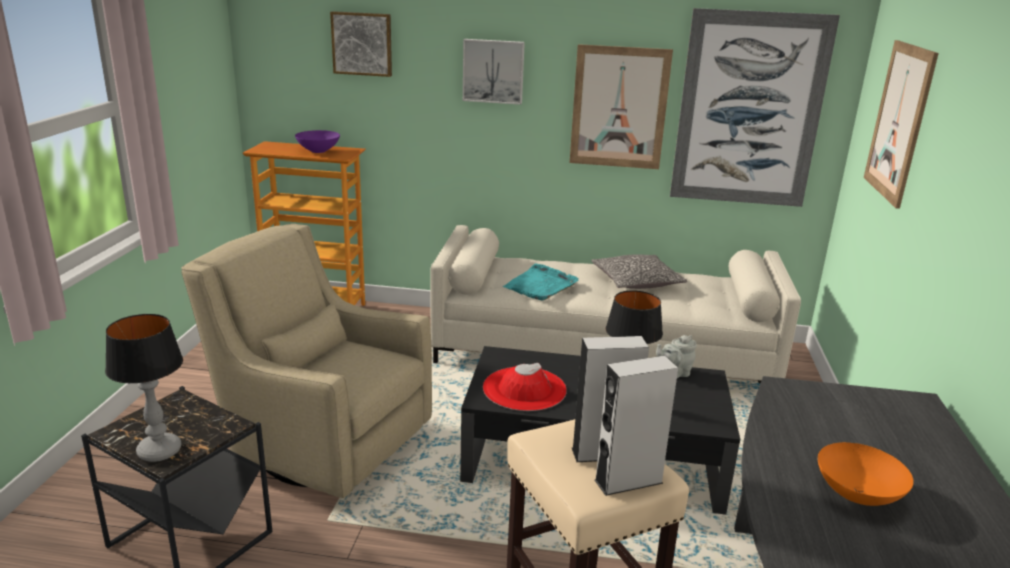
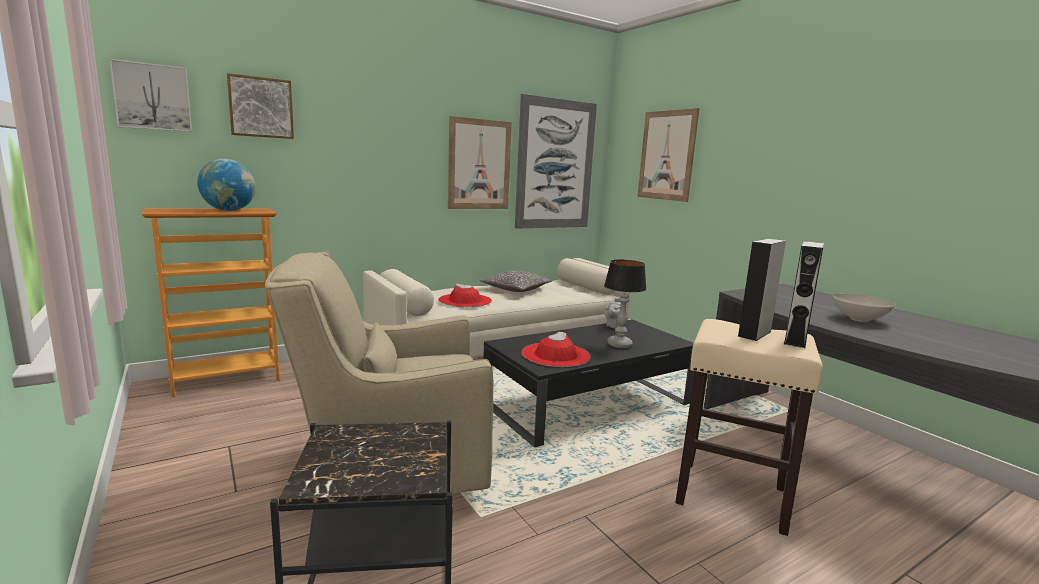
camera: 40 degrees left, 10 degrees down
table lamp [105,314,183,462] -> none
purple bowl [295,130,340,153] -> globe [197,159,256,211]
picture [463,39,525,105] -> picture moved to [109,59,192,132]
turquoise tray [503,264,579,301] -> red hat [438,283,492,307]
orange bowl [818,442,914,506] -> white bowl [832,294,895,322]

